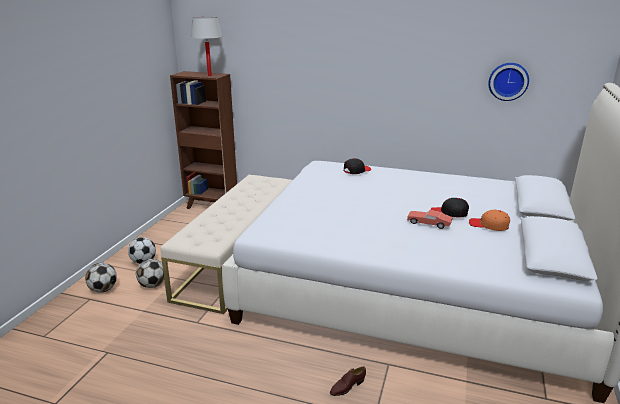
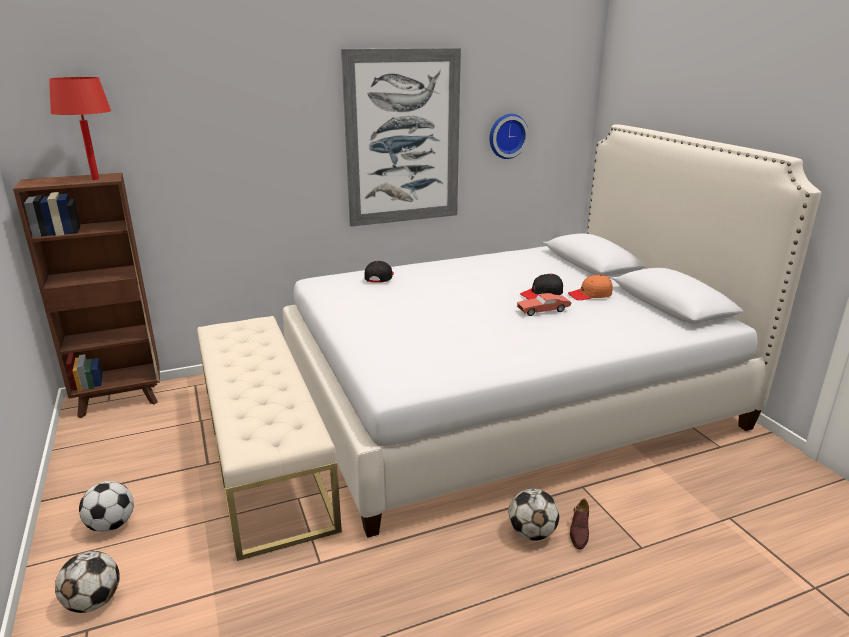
camera: 40 degrees left, 0 degrees up
football [136,259,164,288] -> football moved to [509,488,559,541]
white table lamp [191,17,222,76] -> red table lamp [49,77,111,180]
none -> picture [341,48,461,227]

